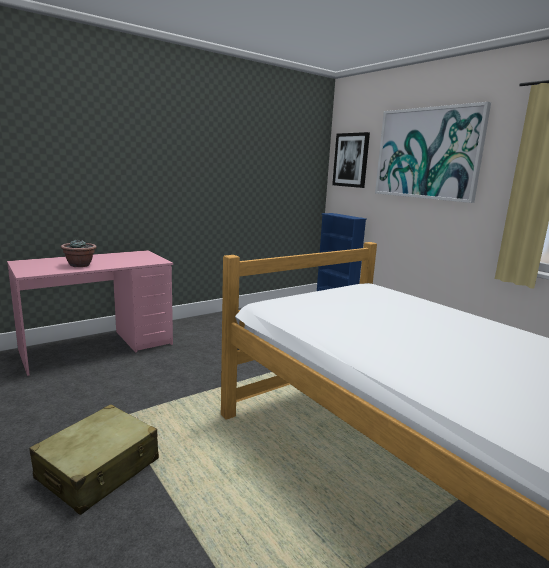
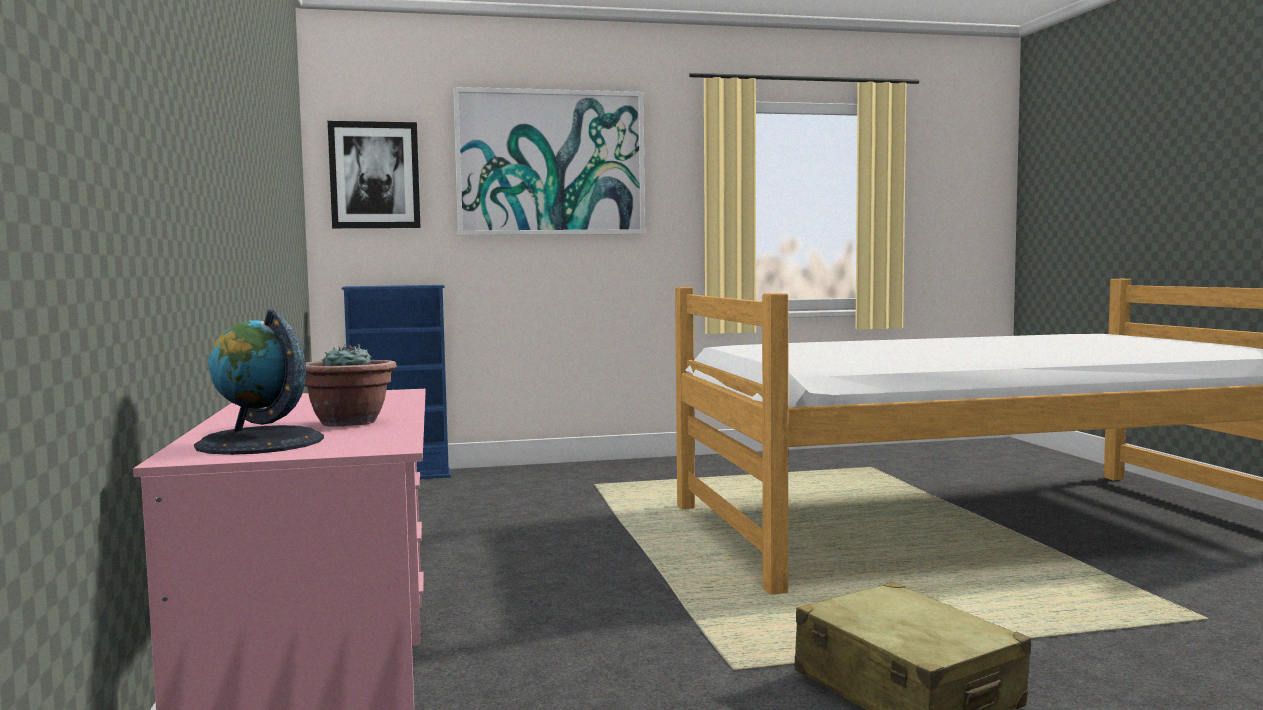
camera: 65 degrees left, 10 degrees down
none -> globe [194,309,324,455]

